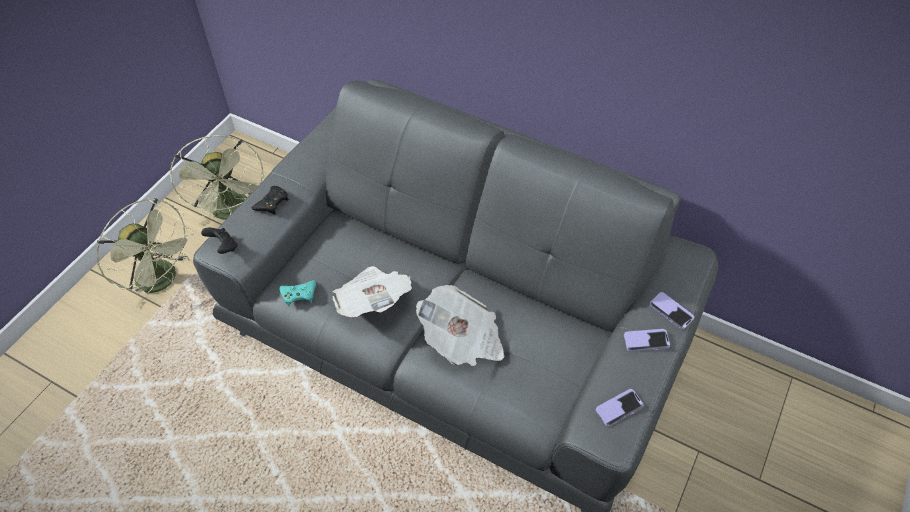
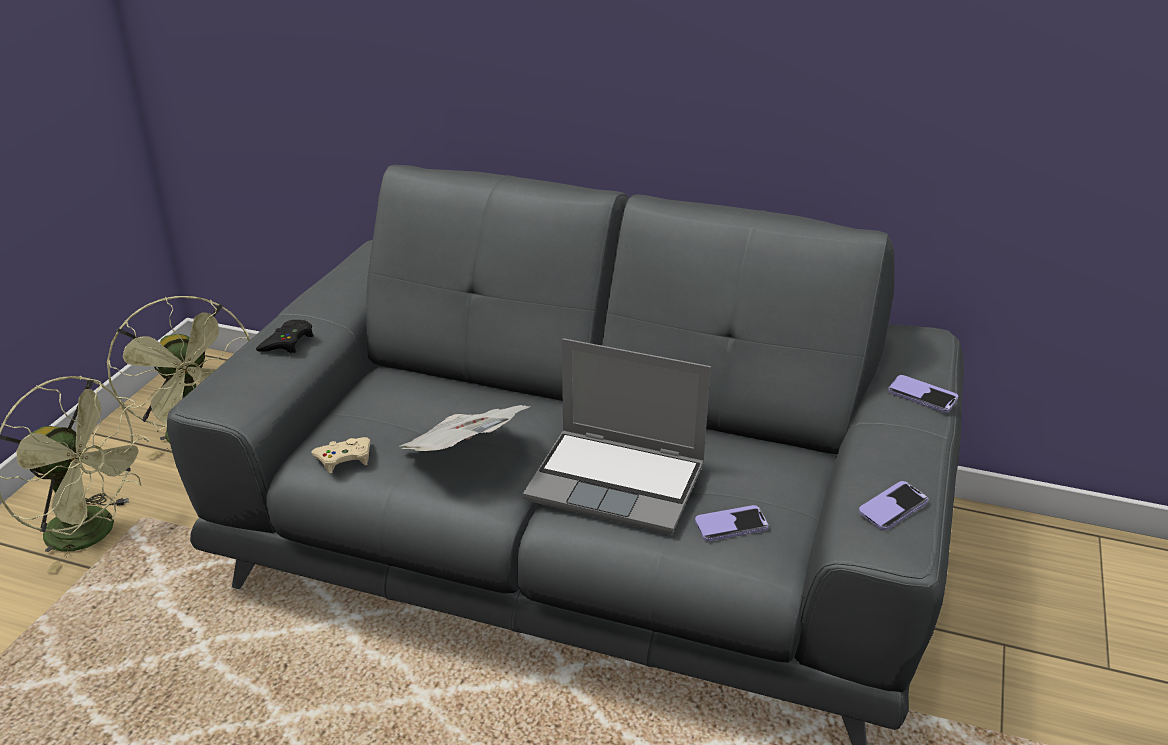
camera: 10 degrees left, 20 degrees down
black game controller [201,228,238,254] -> none
turquoise game controller [279,280,316,307] -> beige game controller [311,437,370,474]
newspaper [416,285,505,366] -> laptop [523,338,711,534]
phone [624,329,670,352] -> phone moved to [695,505,768,541]

